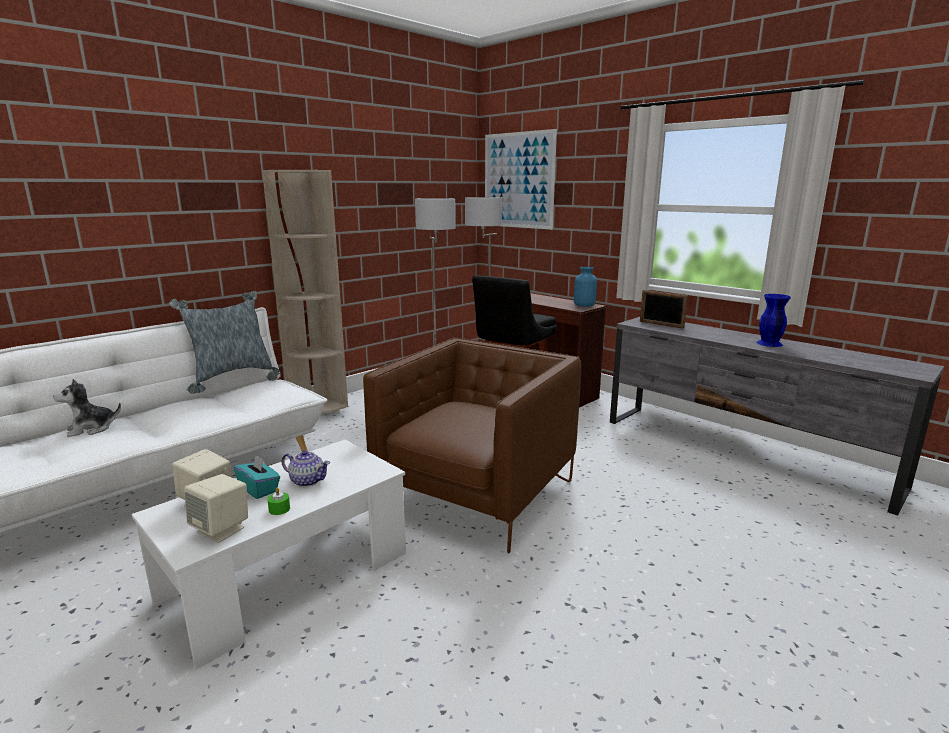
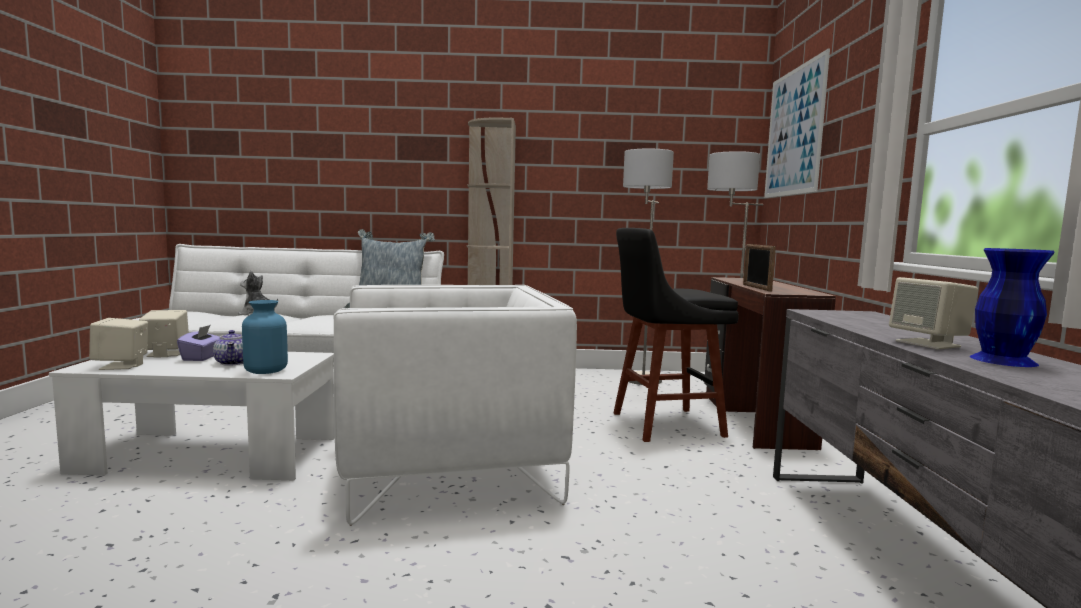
camera: 45 degrees right, 10 degrees down
turquoise tissue box [234,455,280,499] -> purple tissue box [177,325,220,361]
green candle [267,488,290,515] -> none
brown armchair [363,337,581,554] -> white armchair [334,285,577,526]
blue vase [574,267,597,307] -> blue vase moved to [242,300,288,374]
picture frame [640,290,688,329] -> picture frame moved to [743,244,776,291]
none -> beige speaker [889,277,978,350]

